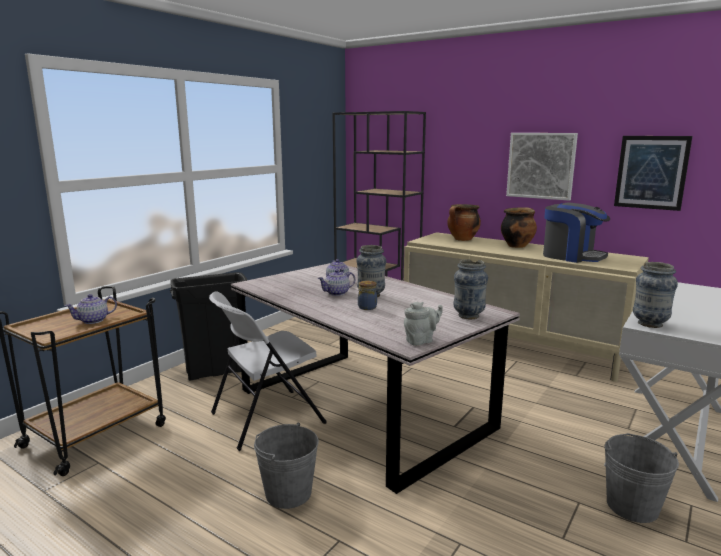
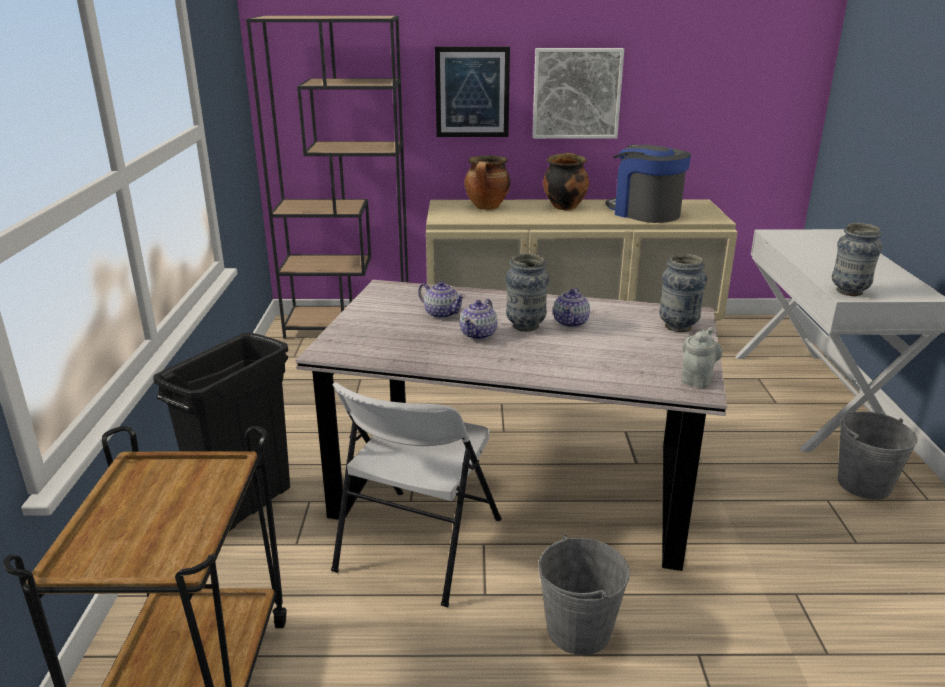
camera: 35 degrees left, 10 degrees up
teapot [65,294,117,324] -> teapot moved to [553,288,590,328]
jar [358,281,377,310] -> none
coffee machine [543,203,610,263] -> coffee machine turned 135 degrees counterclockwise [605,144,691,223]
picture [614,136,692,211] -> picture moved to [435,46,510,137]

